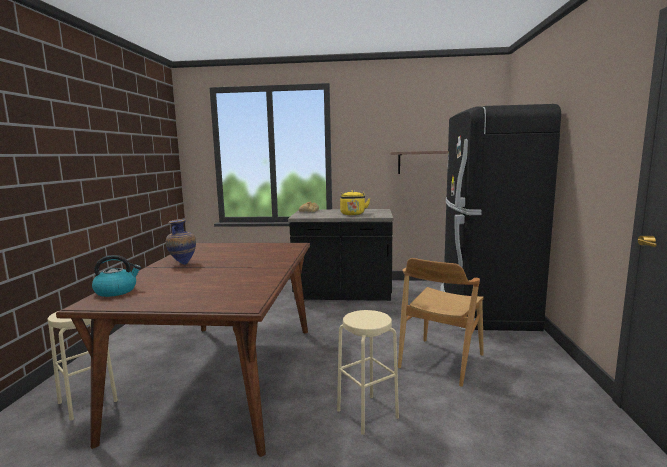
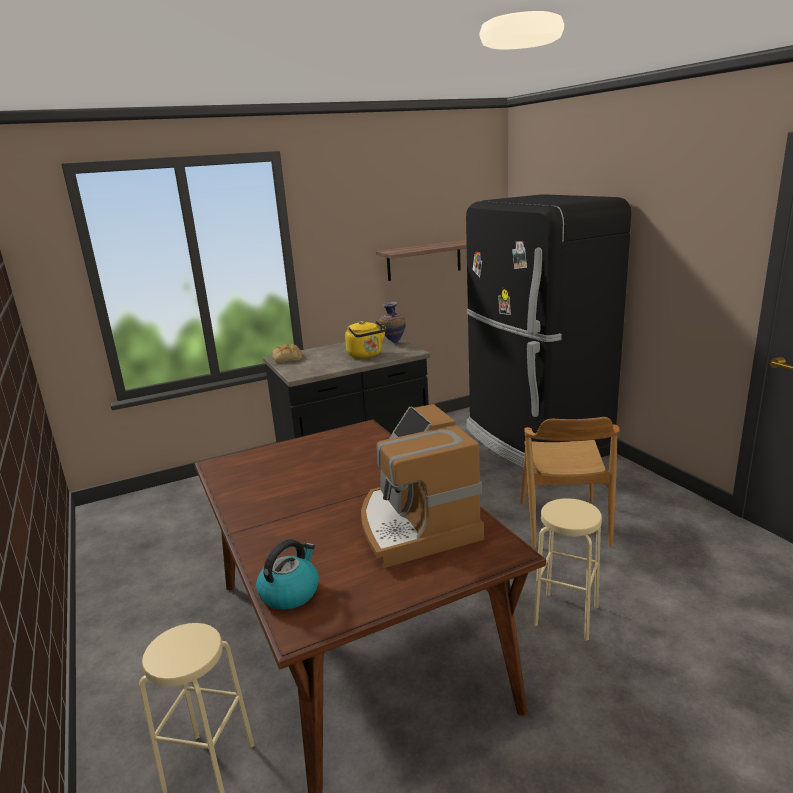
camera: 30 degrees left, 10 degrees up
vase [166,219,196,265] -> vase moved to [379,302,406,343]
none -> coffee machine [361,404,484,568]

